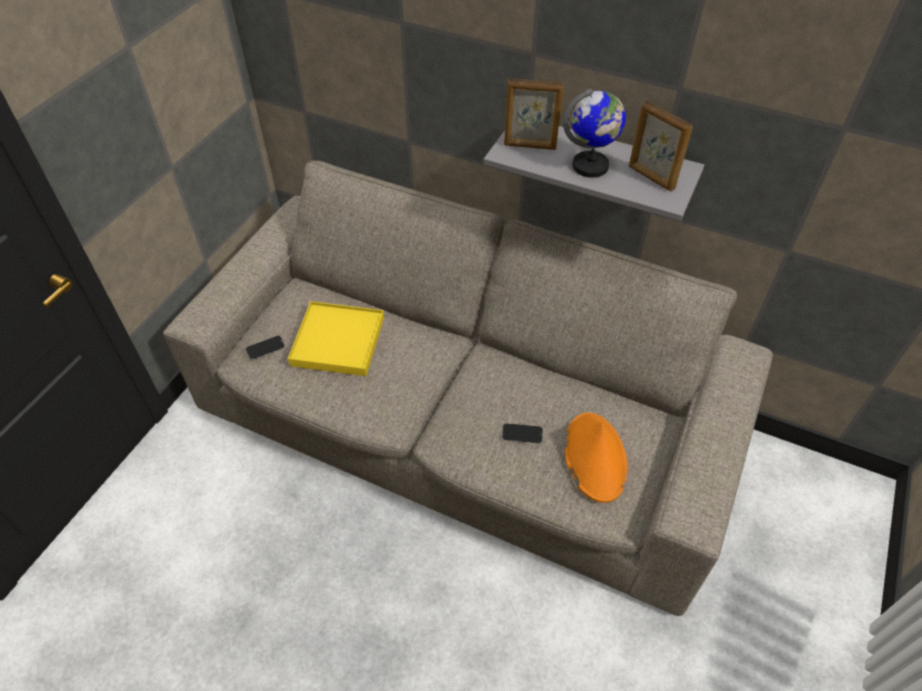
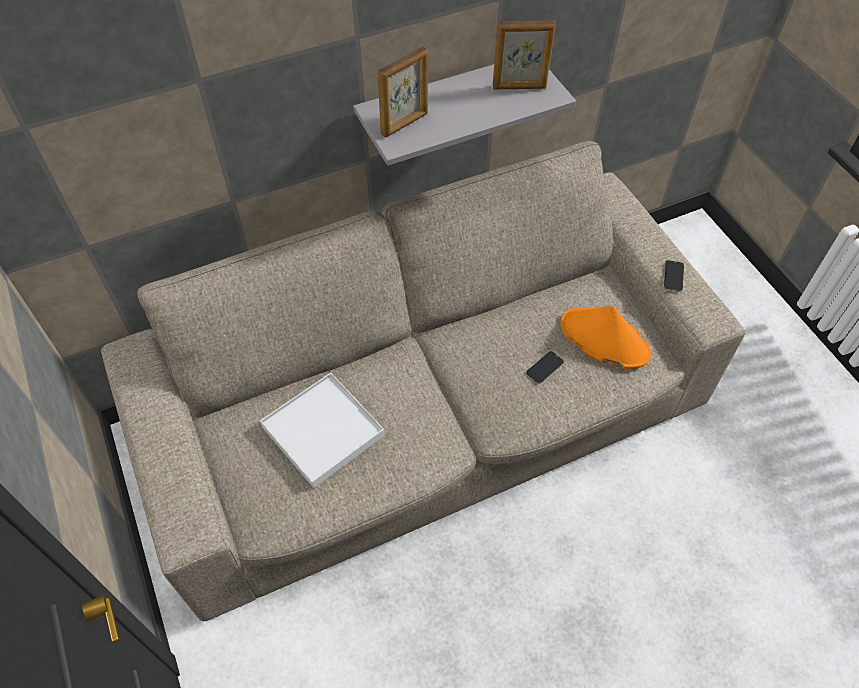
camera: 50 degrees left, 5 degrees up
phone [246,336,285,360] -> phone moved to [664,260,684,291]
yellow tray [288,301,384,376] -> white tray [260,373,385,488]
globe [563,88,626,178] -> none

